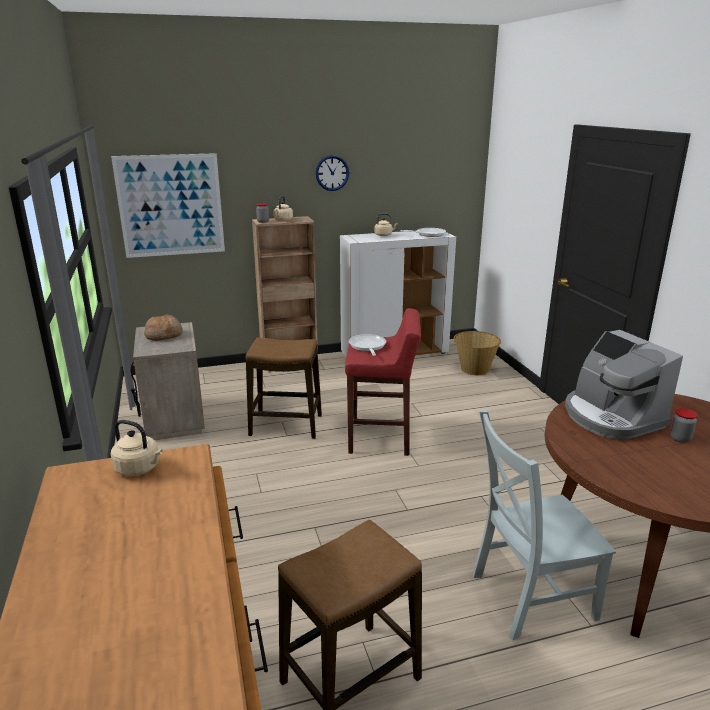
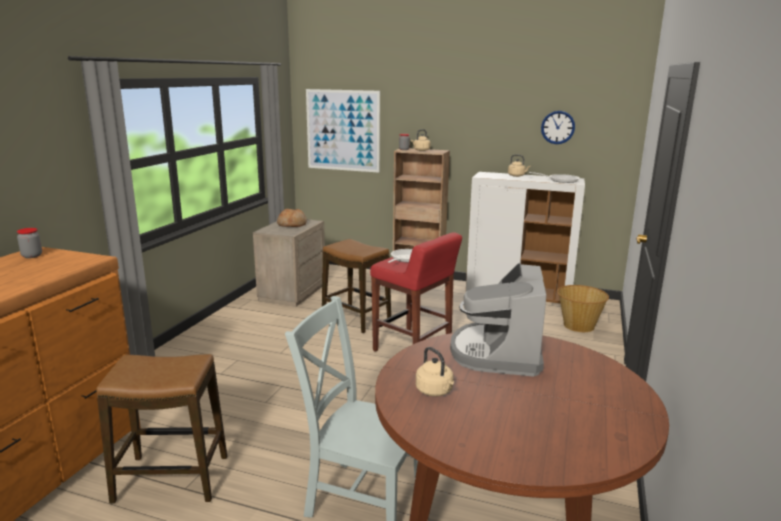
camera: 35 degrees right, 5 degrees down
beige kettle [111,420,163,476] -> beige kettle moved to [416,347,454,397]
wall clock [315,155,349,191] -> wall clock moved to [541,111,575,144]
jar [670,408,697,443] -> jar moved to [17,228,42,258]

